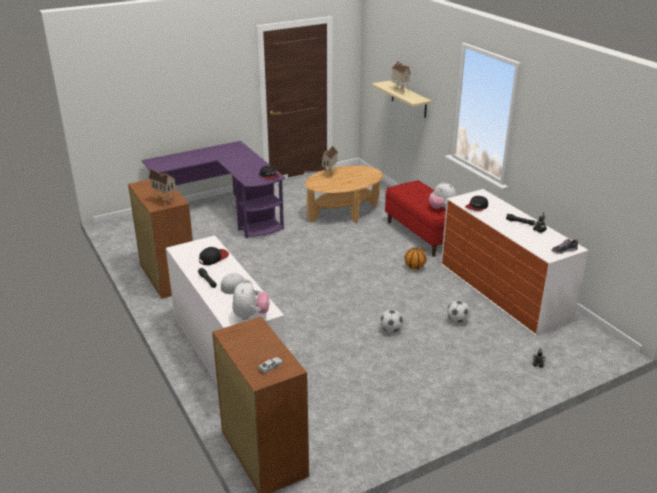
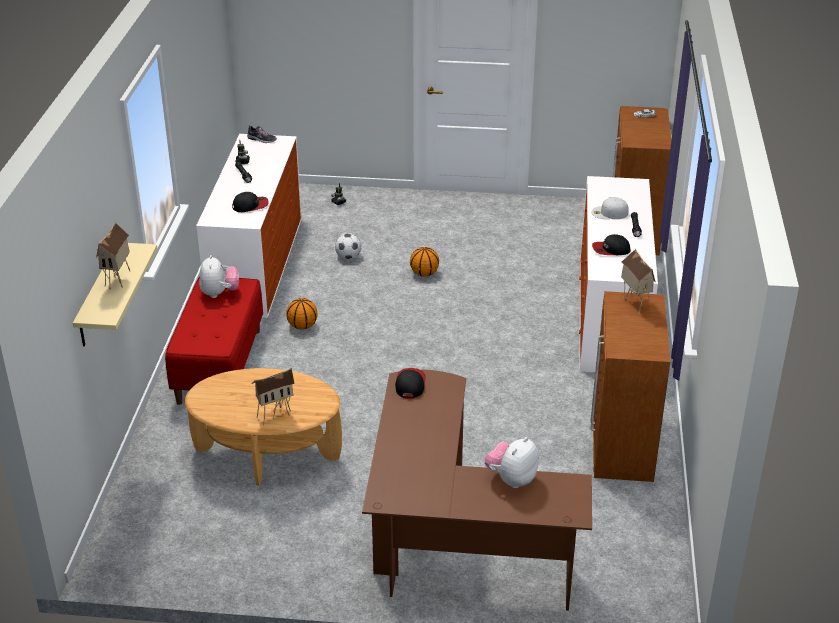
camera: 145 degrees left, 5 degrees up
purple desk [142,141,285,238] -> brown desk [362,370,592,611]
plush toy [232,280,269,320] -> plush toy moved to [485,437,539,488]
football [380,309,403,332] -> basketball [410,247,439,277]

